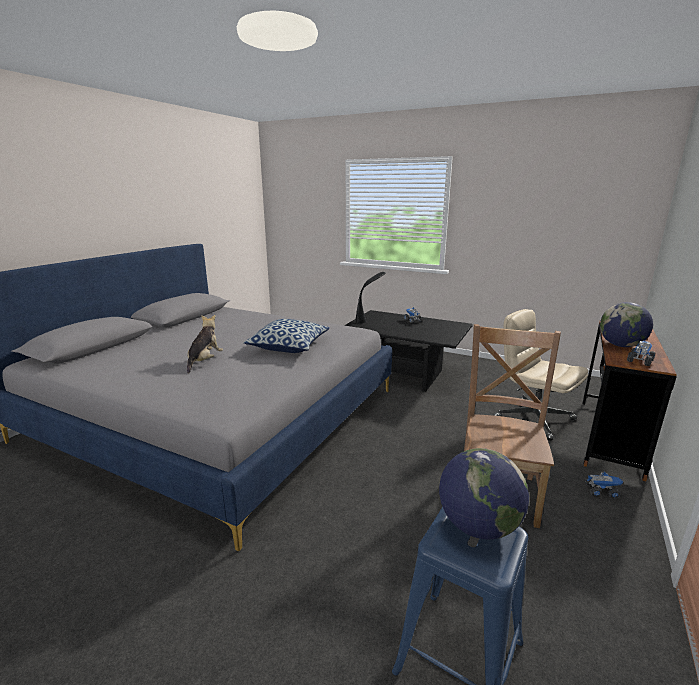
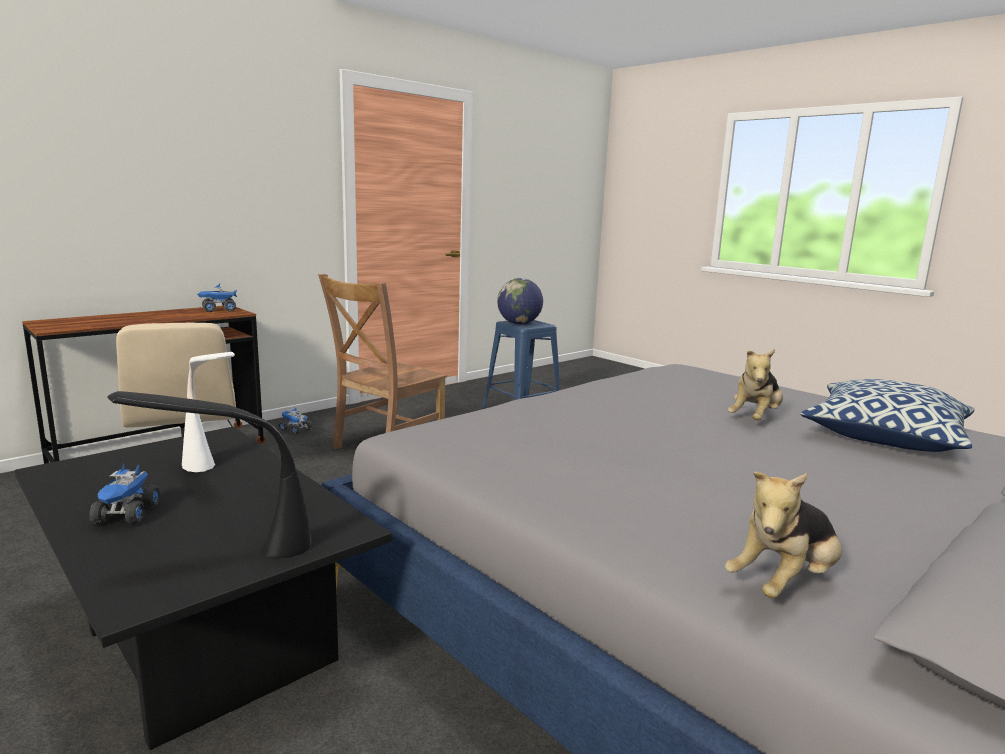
camera: 160 degrees left, 5 degrees down
pillow [244,319,330,353] -> pillow moved to [800,379,975,452]
globe [600,302,653,347] -> none
none -> white table lamp [182,352,235,472]
none -> plush toy [724,472,842,598]

